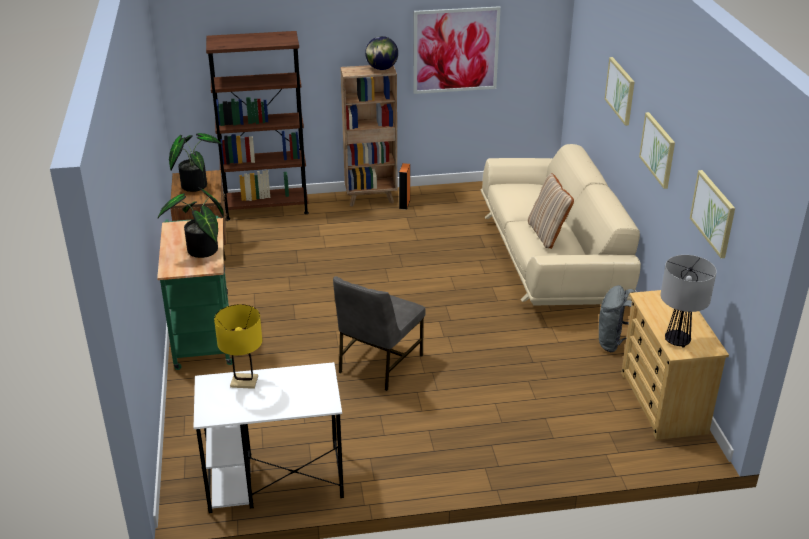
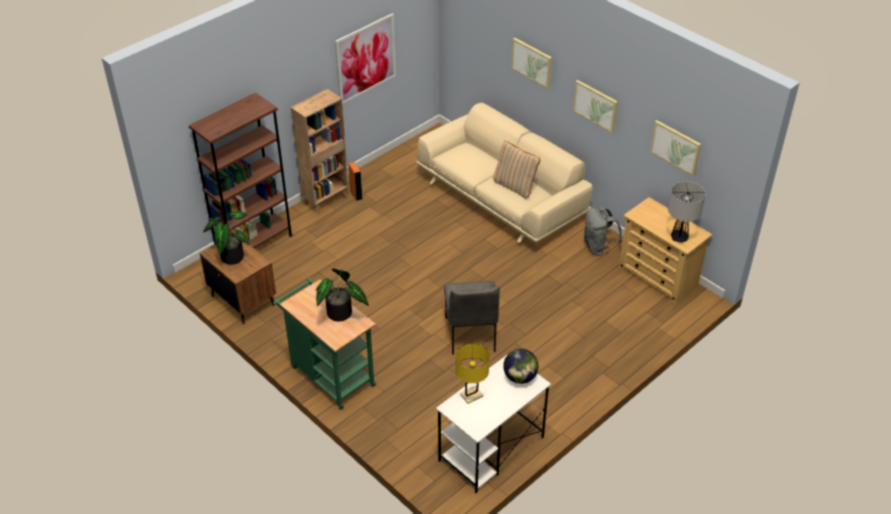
camera: 35 degrees left, 10 degrees up
globe [365,36,398,70] -> globe moved to [503,349,538,384]

